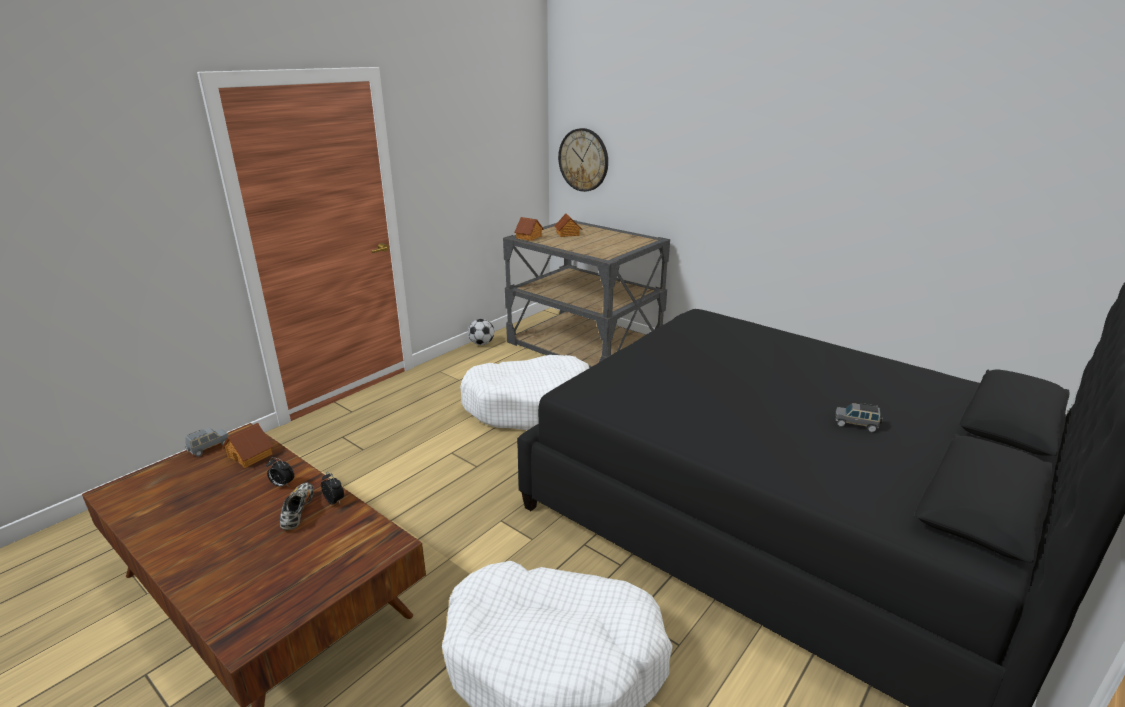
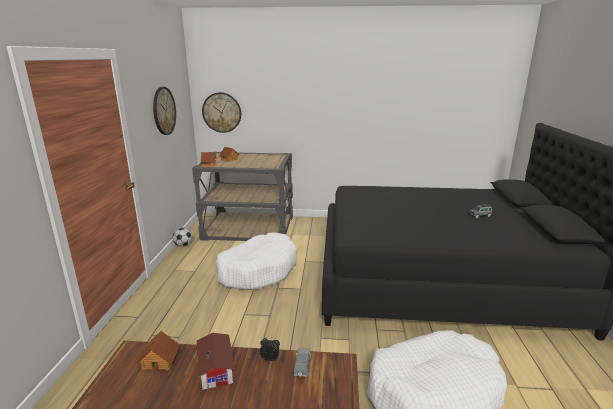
camera: 35 degrees left, 5 degrees down
grey toy car [185,428,229,457] -> grey toy car moved to [294,348,311,377]
alarm clock [266,457,294,487] -> toy house [196,333,235,390]
shoe [280,483,314,530] -> none
none -> wall clock [153,87,176,135]

